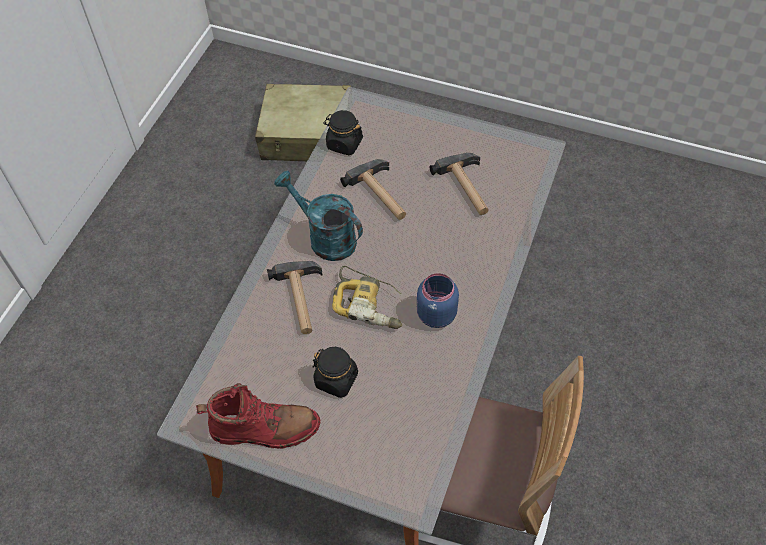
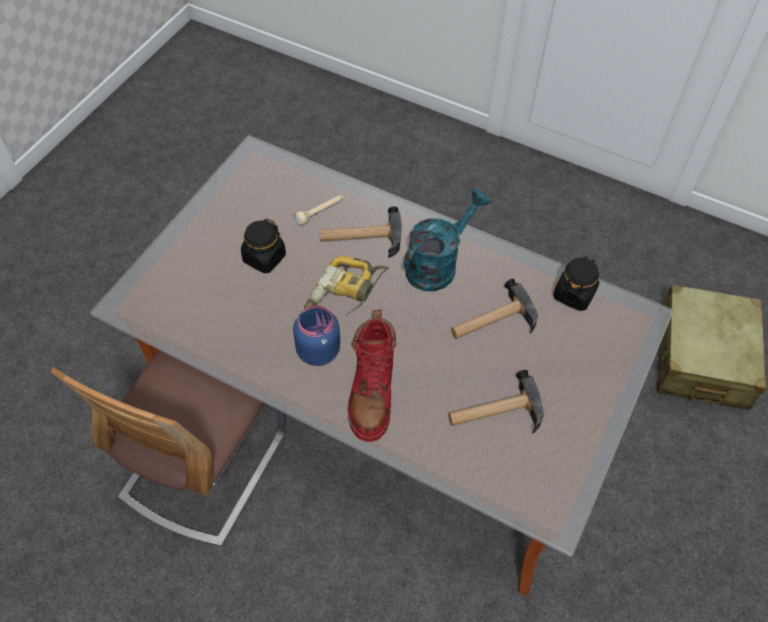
camera: 95 degrees right, 0 degrees up
red boot [196,383,321,449] -> red boot moved to [348,309,397,442]
none -> beige flashlight [294,194,343,226]

